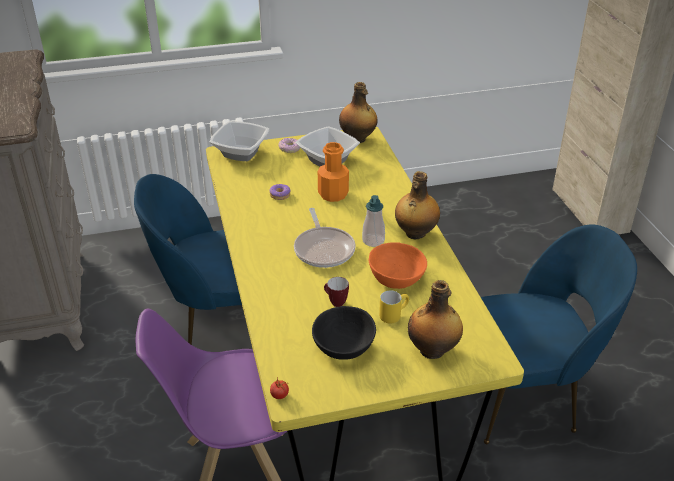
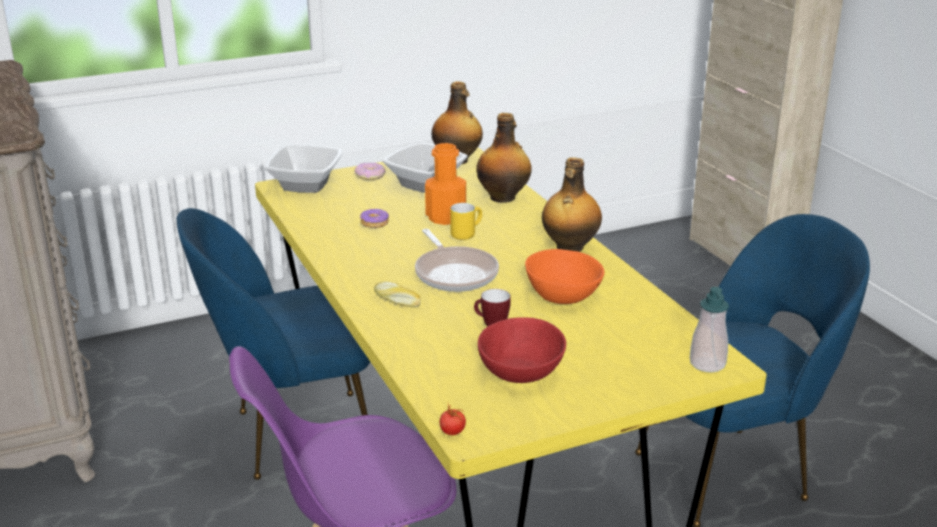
camera: 10 degrees left, 10 degrees down
black bowl [312,306,376,360] -> red bowl [478,318,566,383]
soap dispenser [362,195,385,247] -> soap dispenser moved to [690,287,729,373]
yellow mug [379,290,409,324] -> yellow mug moved to [450,203,482,240]
bottle [408,280,463,359] -> bottle moved to [476,113,532,203]
none -> bread [374,281,421,307]

